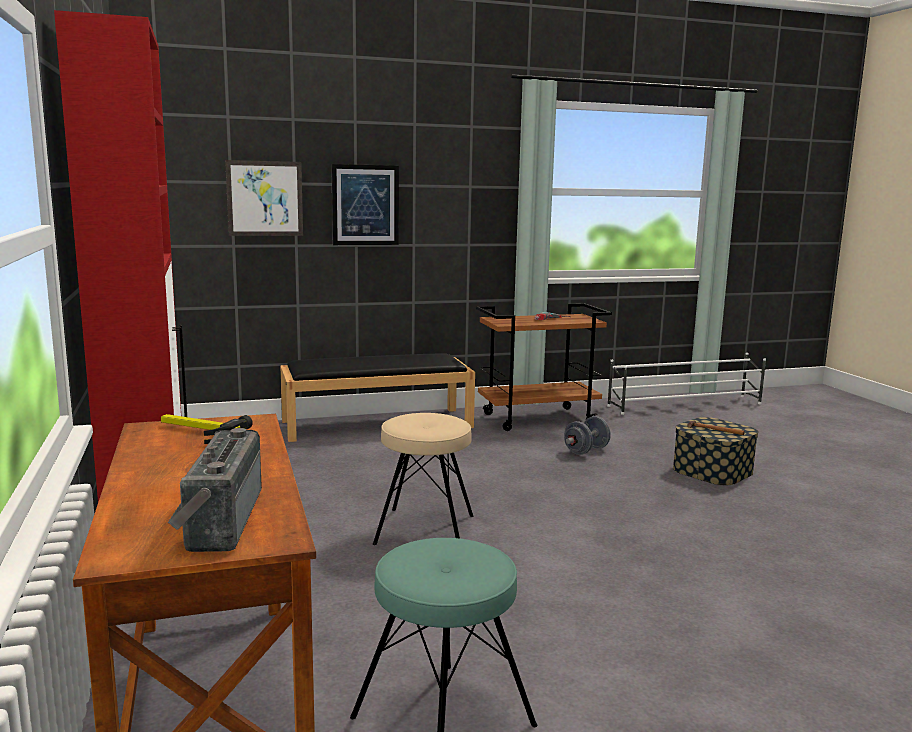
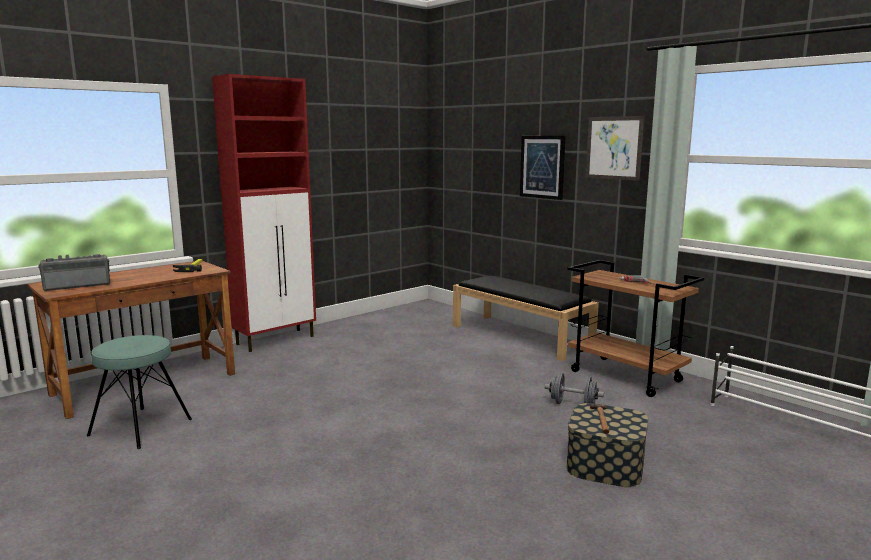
camera: 65 degrees right, 0 degrees up
picture [225,160,303,236] -> picture moved to [586,116,644,181]
beige stool [373,413,473,545] -> none

